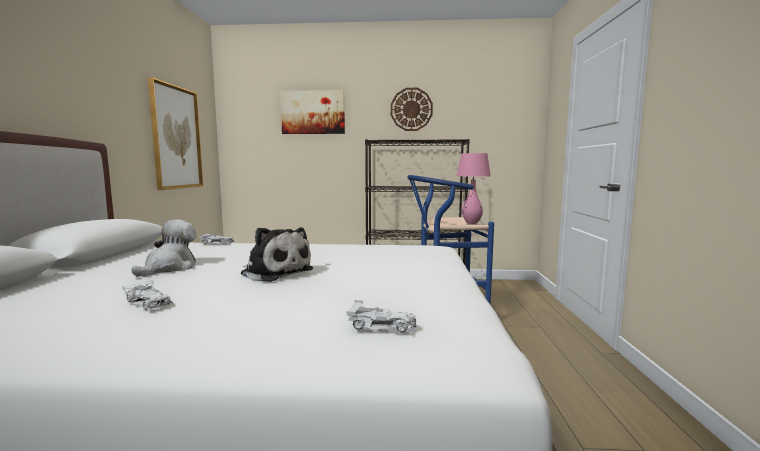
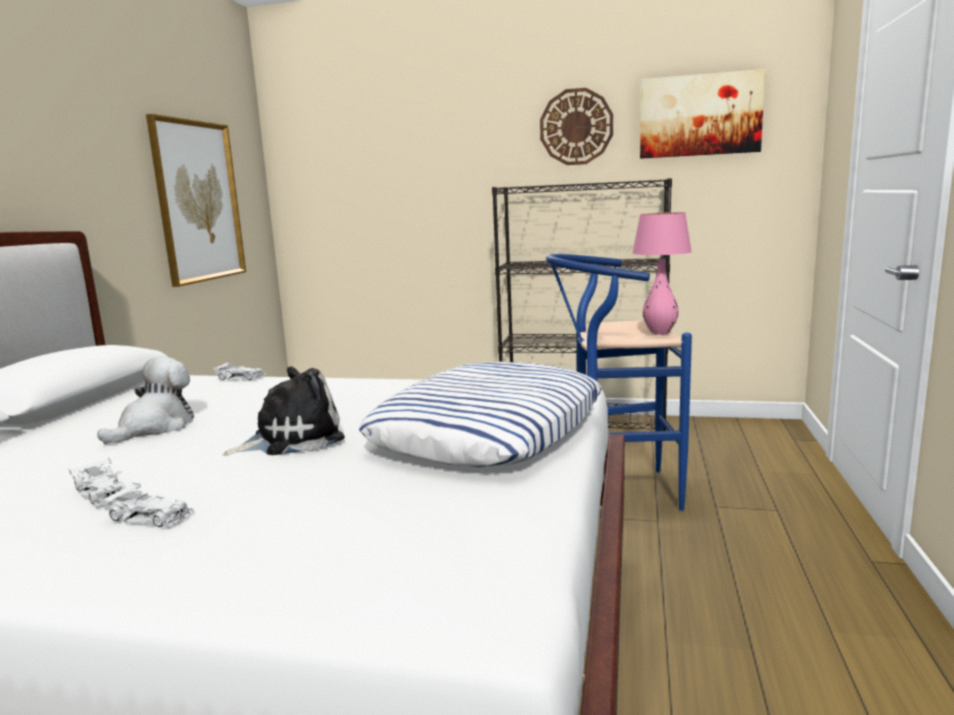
camera: 10 degrees right, 5 degrees up
plush toy [241,227,313,282] -> plush toy turned 75 degrees counterclockwise [223,366,345,456]
picture [280,90,345,134] -> picture moved to [640,69,765,159]
white toy car [346,300,417,333] -> white toy car moved to [99,482,194,528]
none -> pillow [359,362,602,467]

